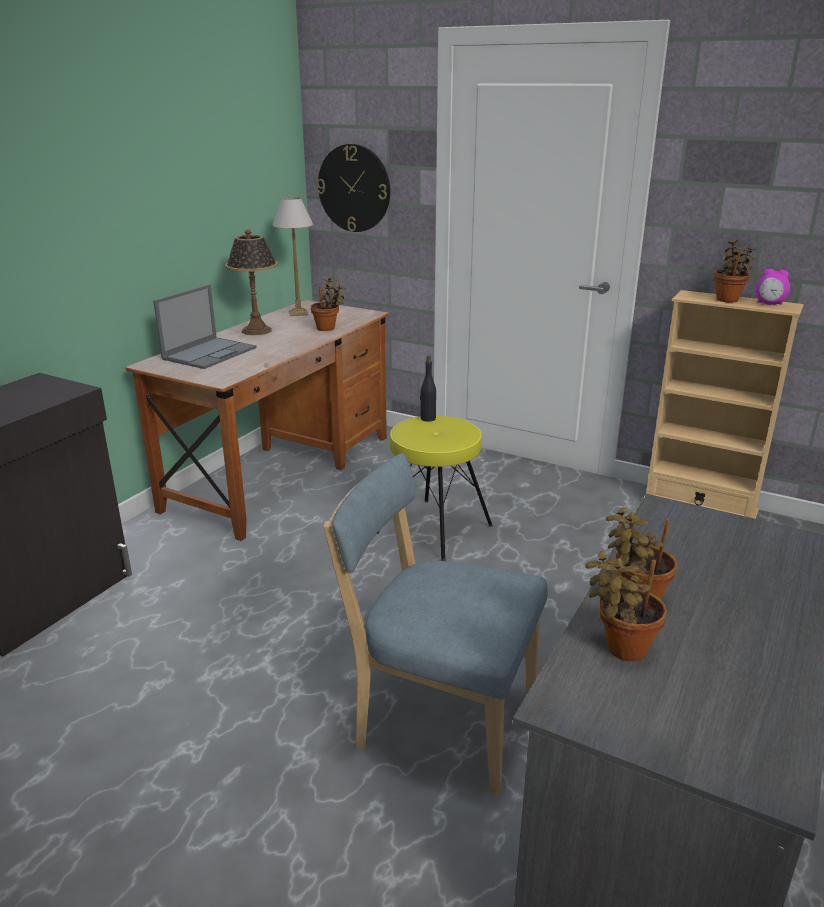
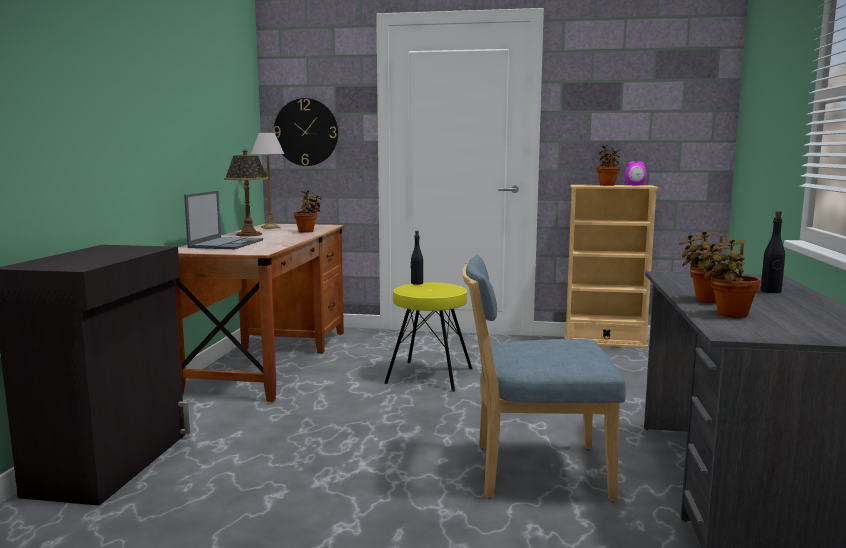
camera: 20 degrees left, 15 degrees down
none -> black bottle [761,211,785,293]

